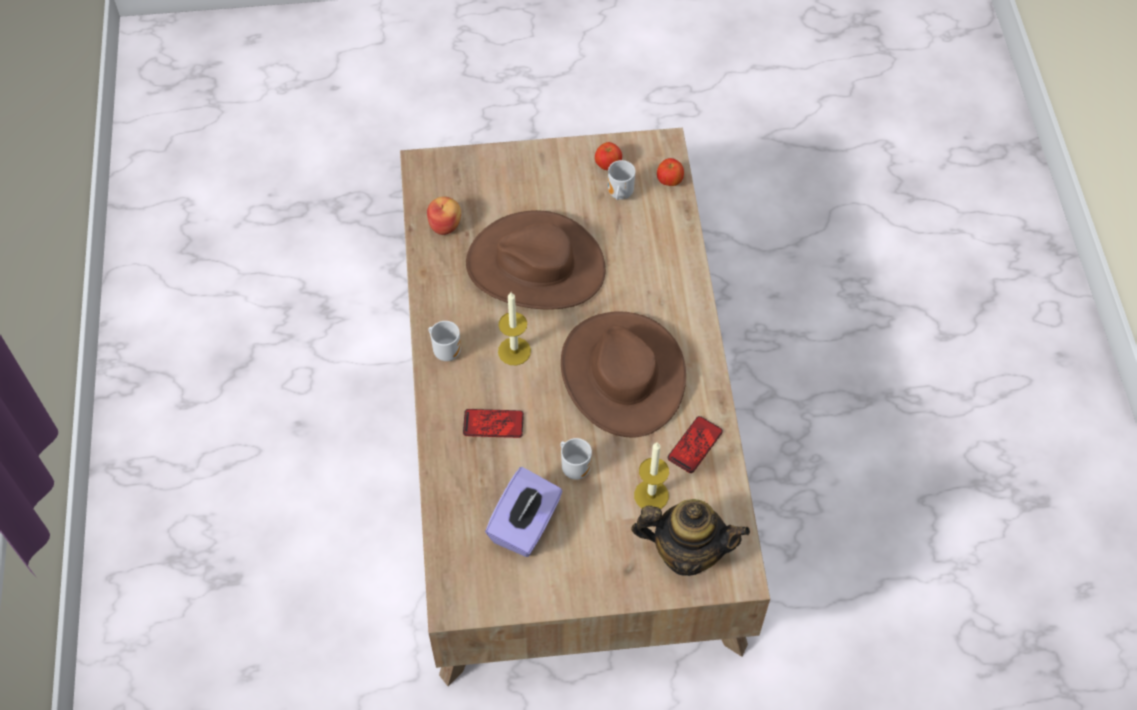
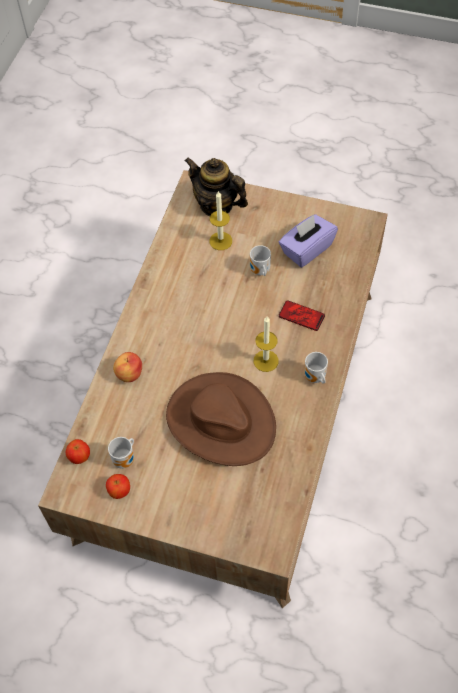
camera: 155 degrees left, 0 degrees up
apple [427,196,461,235] -> apple moved to [113,352,142,382]
brown hat [561,311,686,438] -> none
phone [668,416,723,473] -> none

